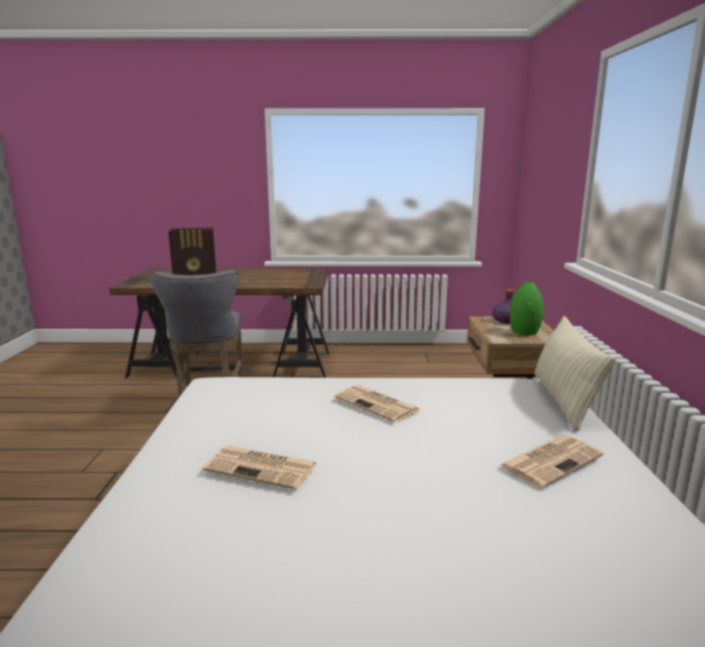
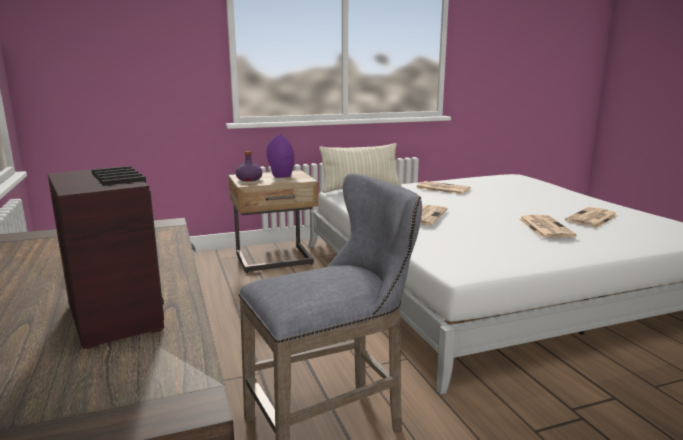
camera: 110 degrees left, 0 degrees up
green vase [510,281,544,335] -> purple vase [267,135,294,178]
none -> newspaper [565,207,618,228]

